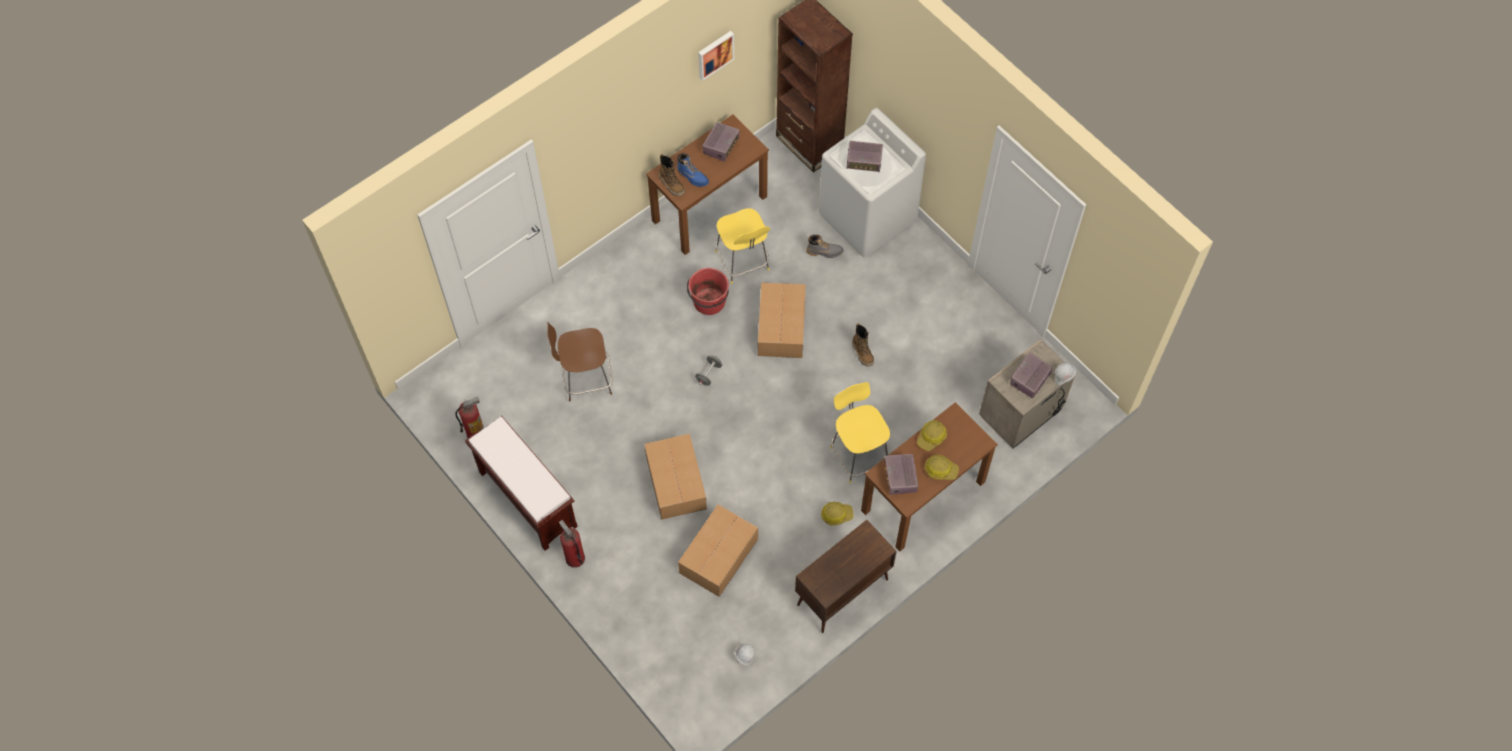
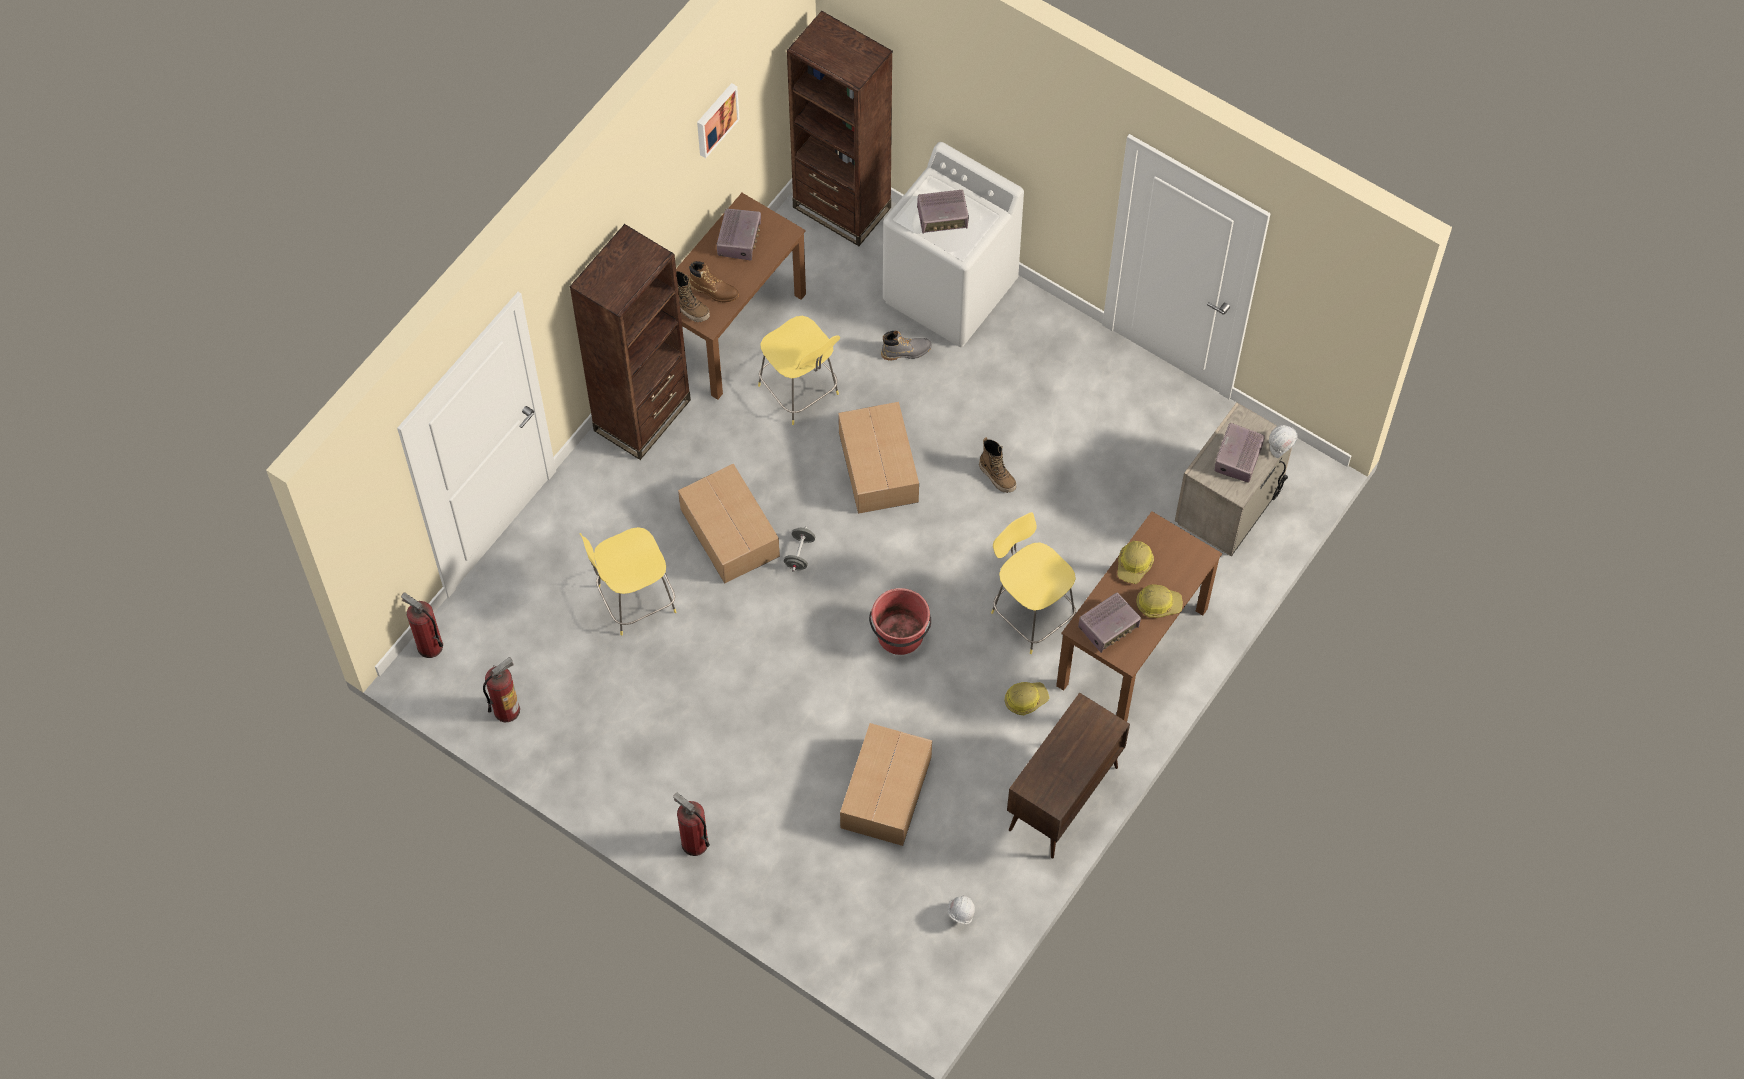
camera: 15 degrees left, 0 degrees up
brown bench [465,416,578,551] -> none
brown stool [547,322,612,401] -> yellow stool [579,527,676,636]
cardboard box [644,434,707,520] -> cardboard box moved to [678,464,780,583]
blue boot [677,153,709,187] -> brown boot [689,261,739,302]
red bucket [687,268,729,315] -> red bucket moved to [869,588,931,655]
radio [884,454,918,495] -> radio turned 105 degrees counterclockwise [1078,592,1141,653]
none -> fire extinguisher [401,592,443,658]
none -> brown bookcase [570,224,691,460]

